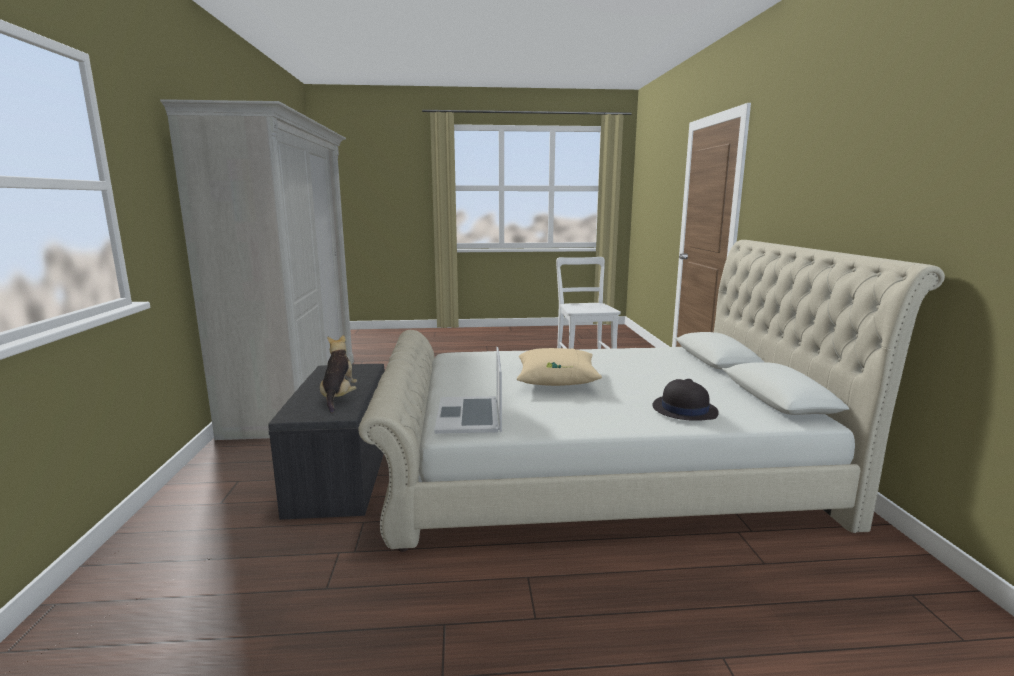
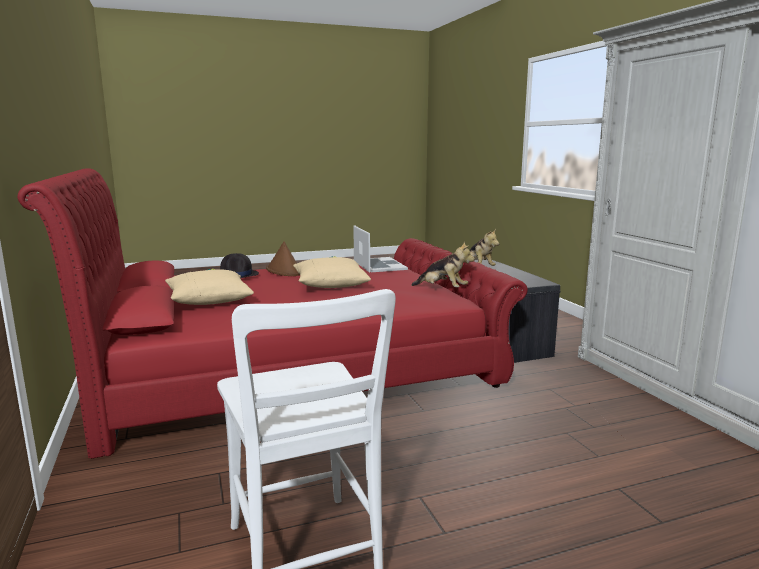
camera: 165 degrees right, 0 degrees up
beige bed [358,240,945,552] -> red bed [17,168,528,459]
none -> beige pillow [165,269,254,305]
none -> brown hat [266,241,300,276]
none -> plush toy [411,242,475,287]

